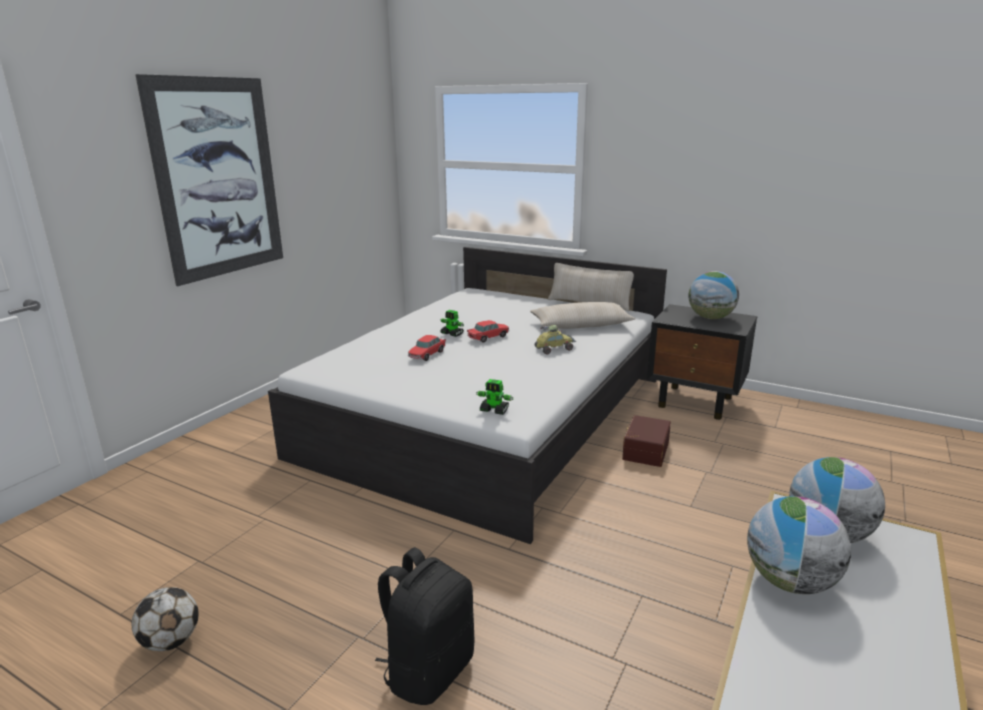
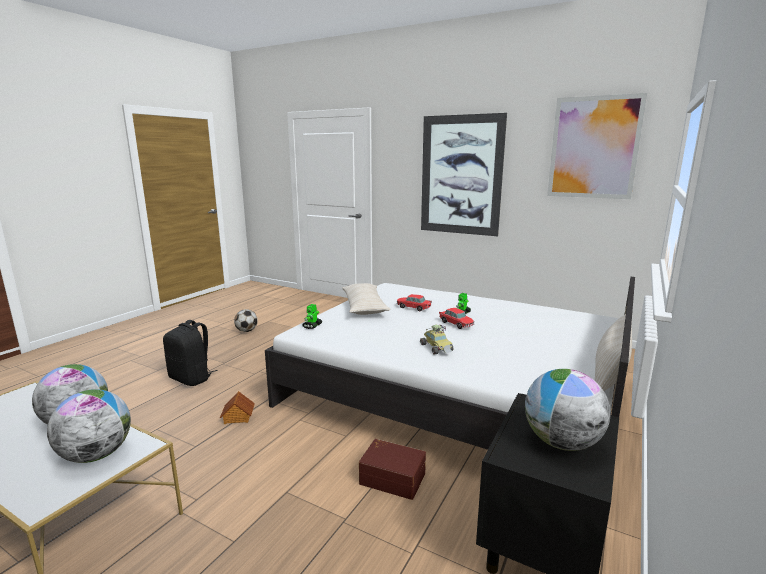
camera: 90 degrees right, 5 degrees down
beige pillow [530,302,635,329] -> beige pillow moved to [342,283,390,315]
none -> toy house [220,391,255,424]
none -> picture [547,93,647,199]

